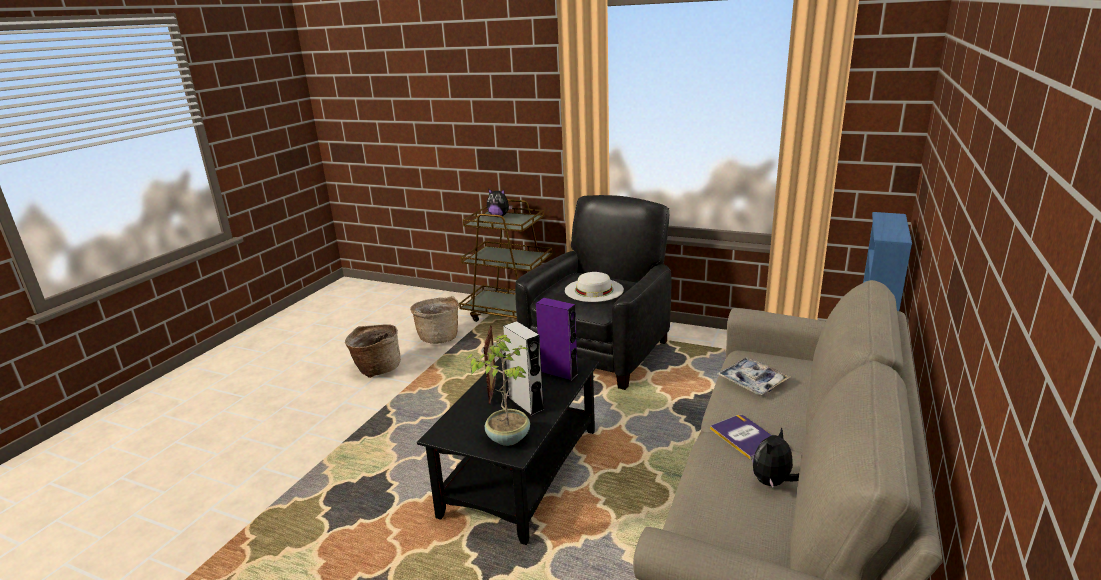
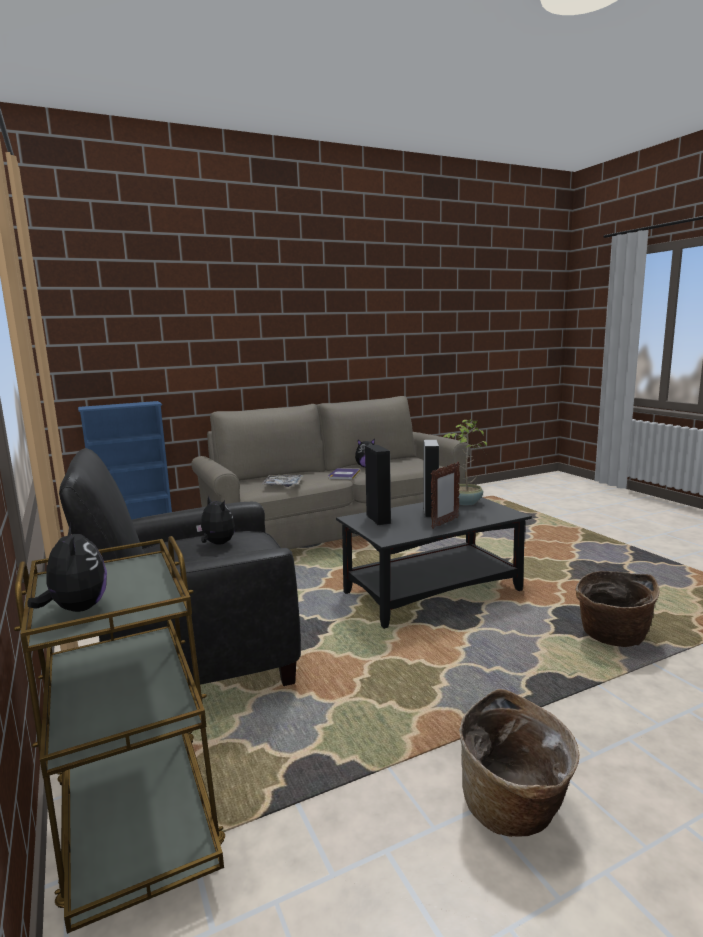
camera: 140 degrees left, 10 degrees down
basket [410,296,459,344] -> basket moved to [576,571,659,647]
purple speaker [536,298,578,381] -> black speaker [365,445,391,526]
white hat [565,272,624,302] -> plush toy [196,495,235,545]

